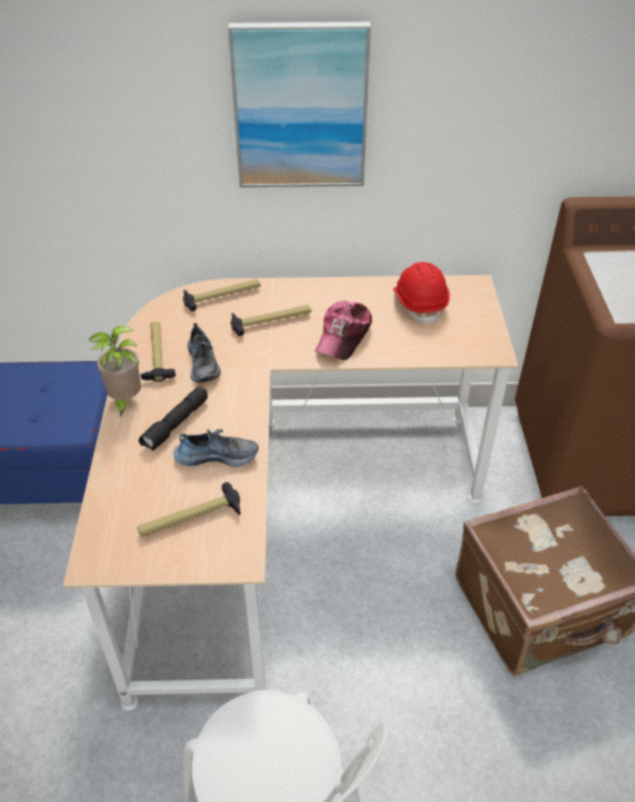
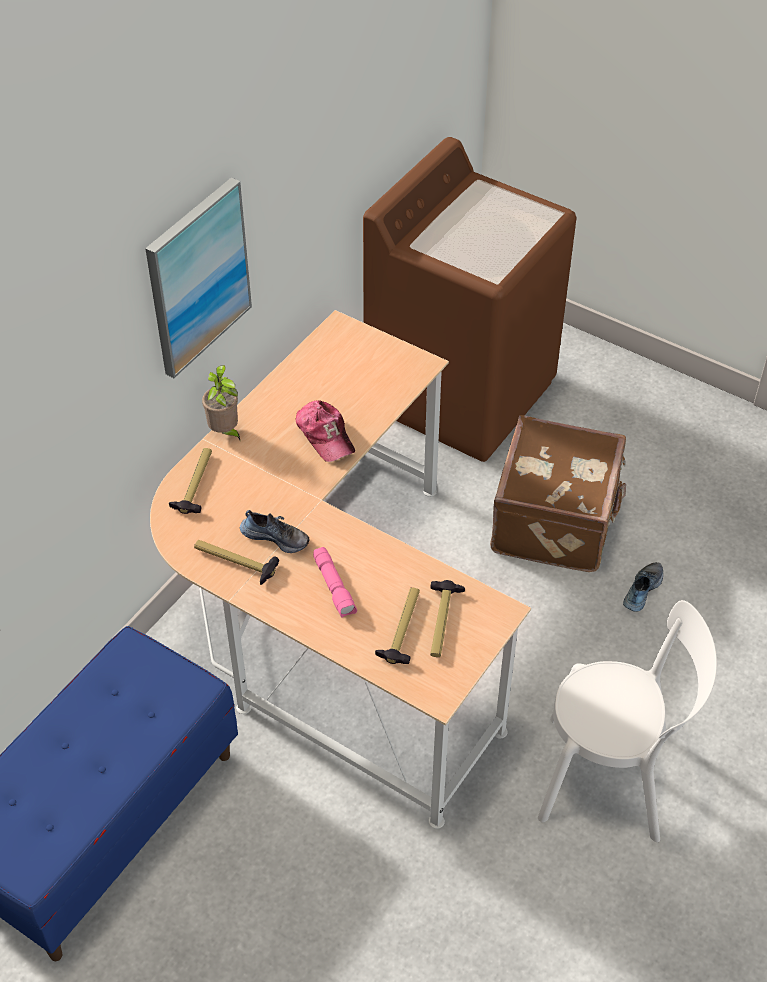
camera: 55 degrees left, 5 degrees up
potted plant [89,326,141,416] -> potted plant moved to [202,365,240,440]
black flashlight [139,387,208,451] -> pink flashlight [313,547,357,618]
shoe [174,429,258,467] -> shoe moved to [623,562,663,612]
hammer [230,305,311,336] -> hammer moved to [375,587,420,664]
red hard hat [393,262,450,325] -> none

